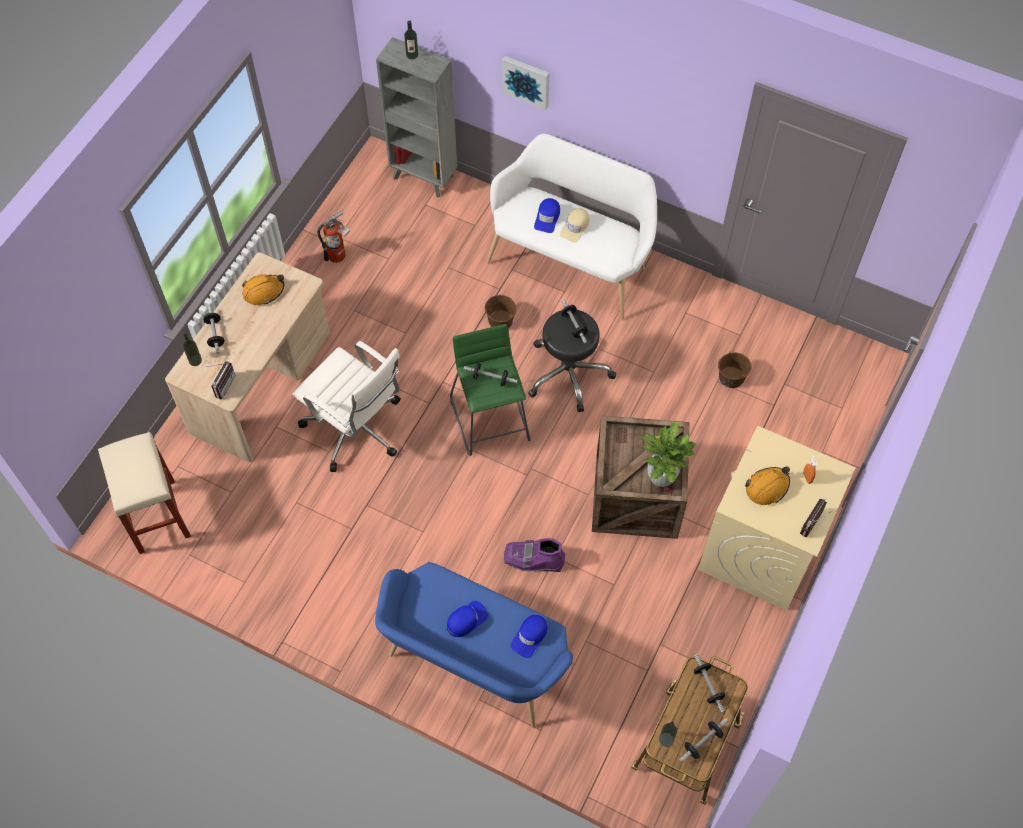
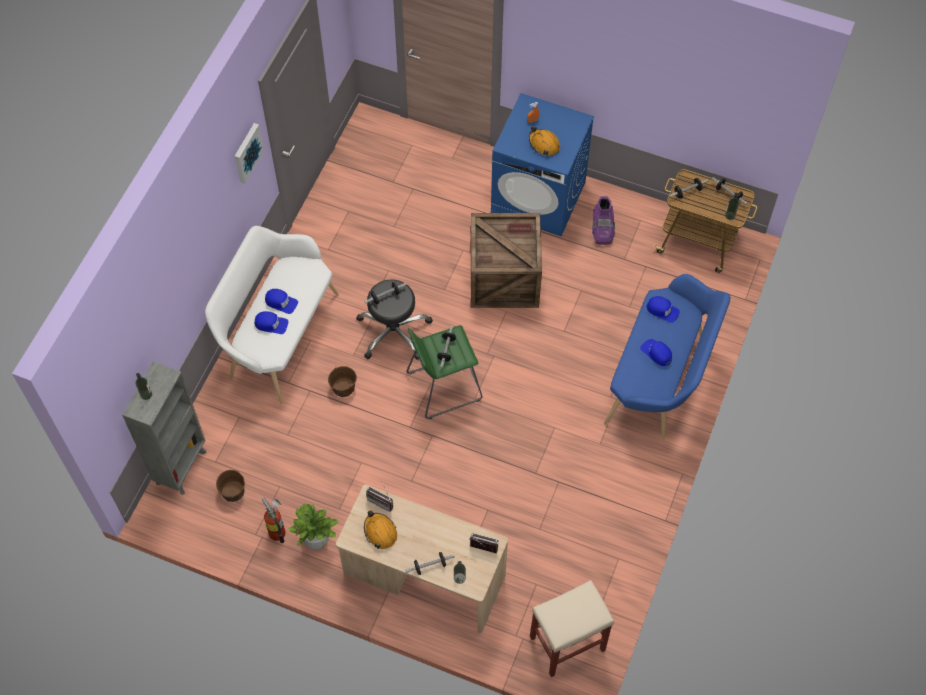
camera: 95 degrees left, 0 degrees up
white office chair [293,341,401,472] -> none
picture [502,56,549,111] -> picture moved to [235,123,264,183]
purple boot [504,538,565,572] -> purple boot moved to [592,196,615,245]
beige cap [560,208,590,243] -> blue cap [265,289,298,314]
potted plant [640,422,696,487] -> potted plant moved to [288,504,339,550]
beige washing machine [698,426,855,610] -> blue washing machine [491,93,594,236]
brown bucket [718,351,752,388] -> brown bucket moved to [216,470,245,502]
radio [800,498,832,537] -> radio moved to [366,482,393,512]

